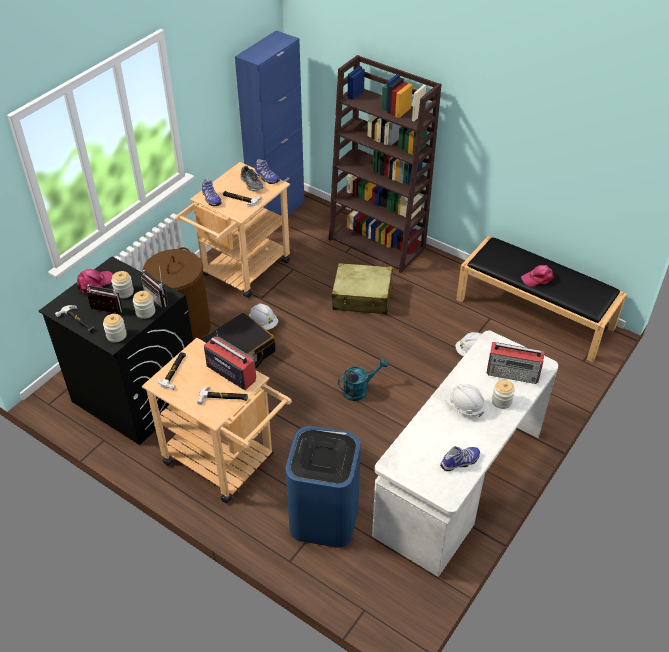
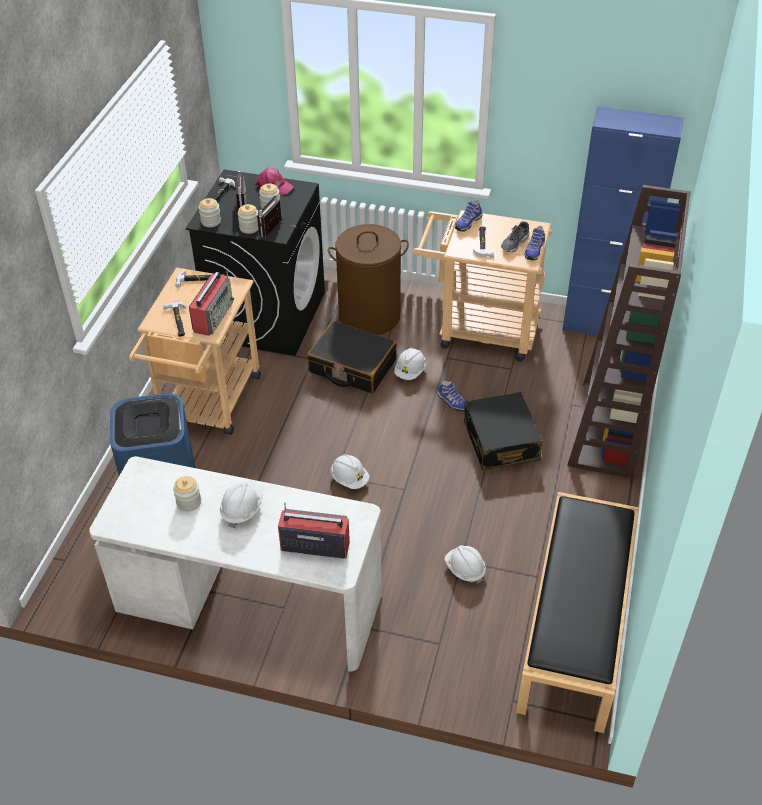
camera: 70 degrees right, 0 degrees up
beige suitcase [332,263,394,314] -> black suitcase [464,392,543,471]
turquoise watering can [338,358,388,401] -> white hard hat [331,454,369,489]
shoe [440,446,480,471] -> shoe moved to [437,381,467,411]
radio [486,342,545,384] -> radio turned 105 degrees clockwise [278,502,350,559]
jar [492,380,515,409] -> jar moved to [173,476,201,511]
pink cap [521,265,554,287] -> none

